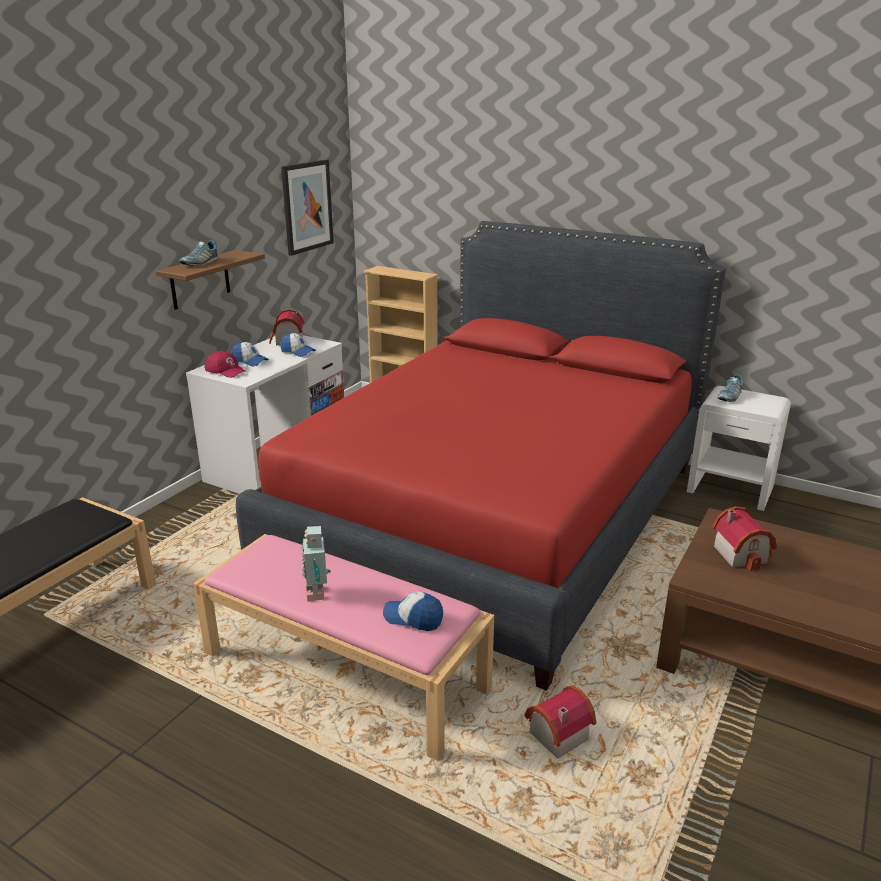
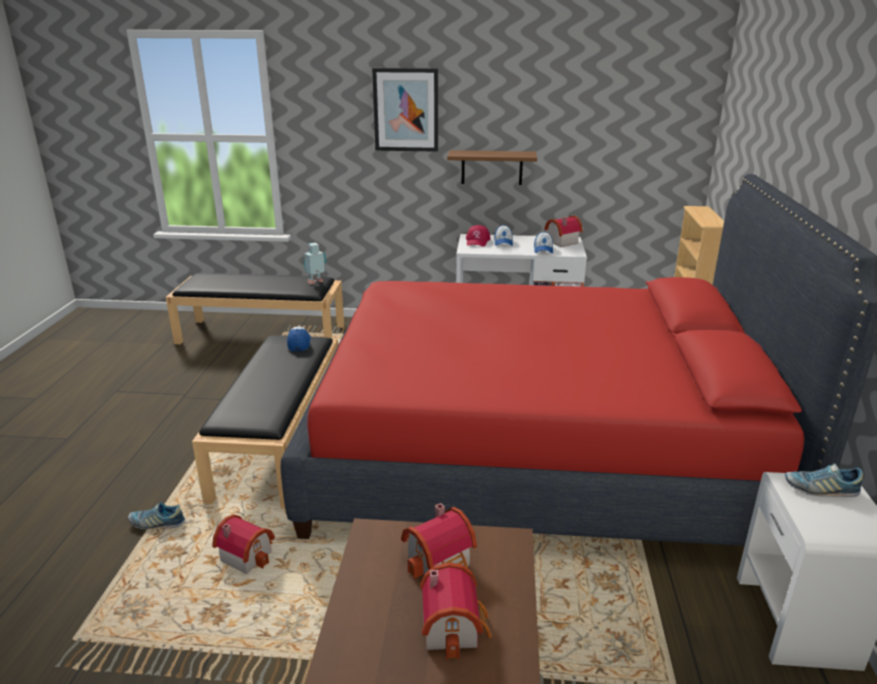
camera: 65 degrees right, 0 degrees up
shoe [180,240,219,266] -> shoe moved to [128,502,185,530]
pink bench [193,534,494,761] -> black bench [192,335,338,508]
picture [281,160,334,256] -> picture moved to [372,68,438,152]
toy robot [301,526,331,602] -> toy robot moved to [303,242,326,284]
cap [383,591,443,631] -> cap moved to [287,326,311,351]
none -> toy house [420,562,492,660]

